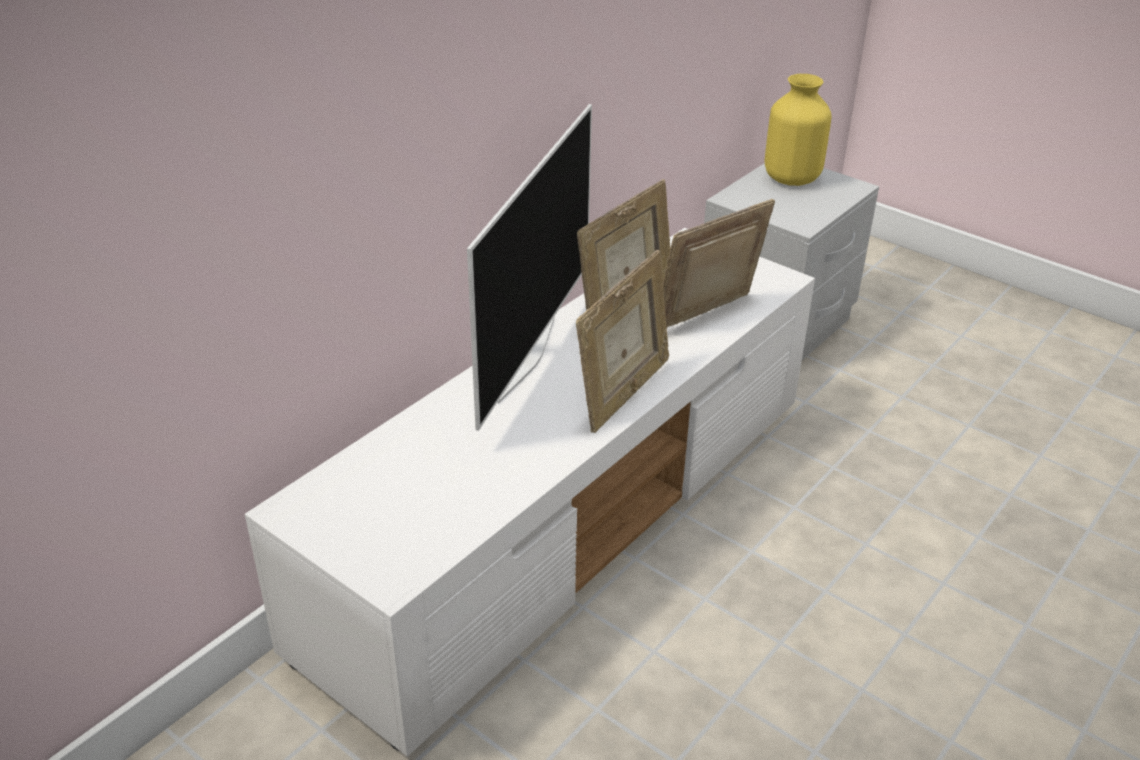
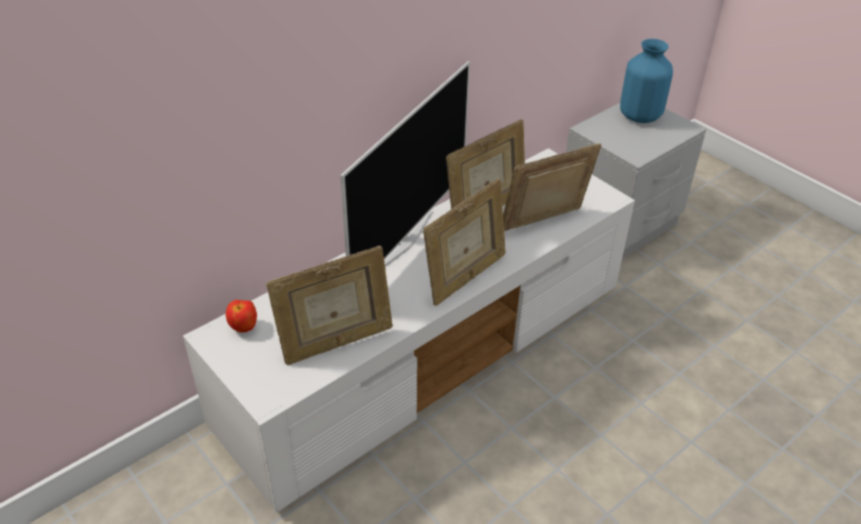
camera: 10 degrees right, 5 degrees up
yellow vase [765,74,832,186] -> blue vase [620,39,673,123]
none -> apple [226,300,257,333]
none -> picture frame [266,246,393,365]

